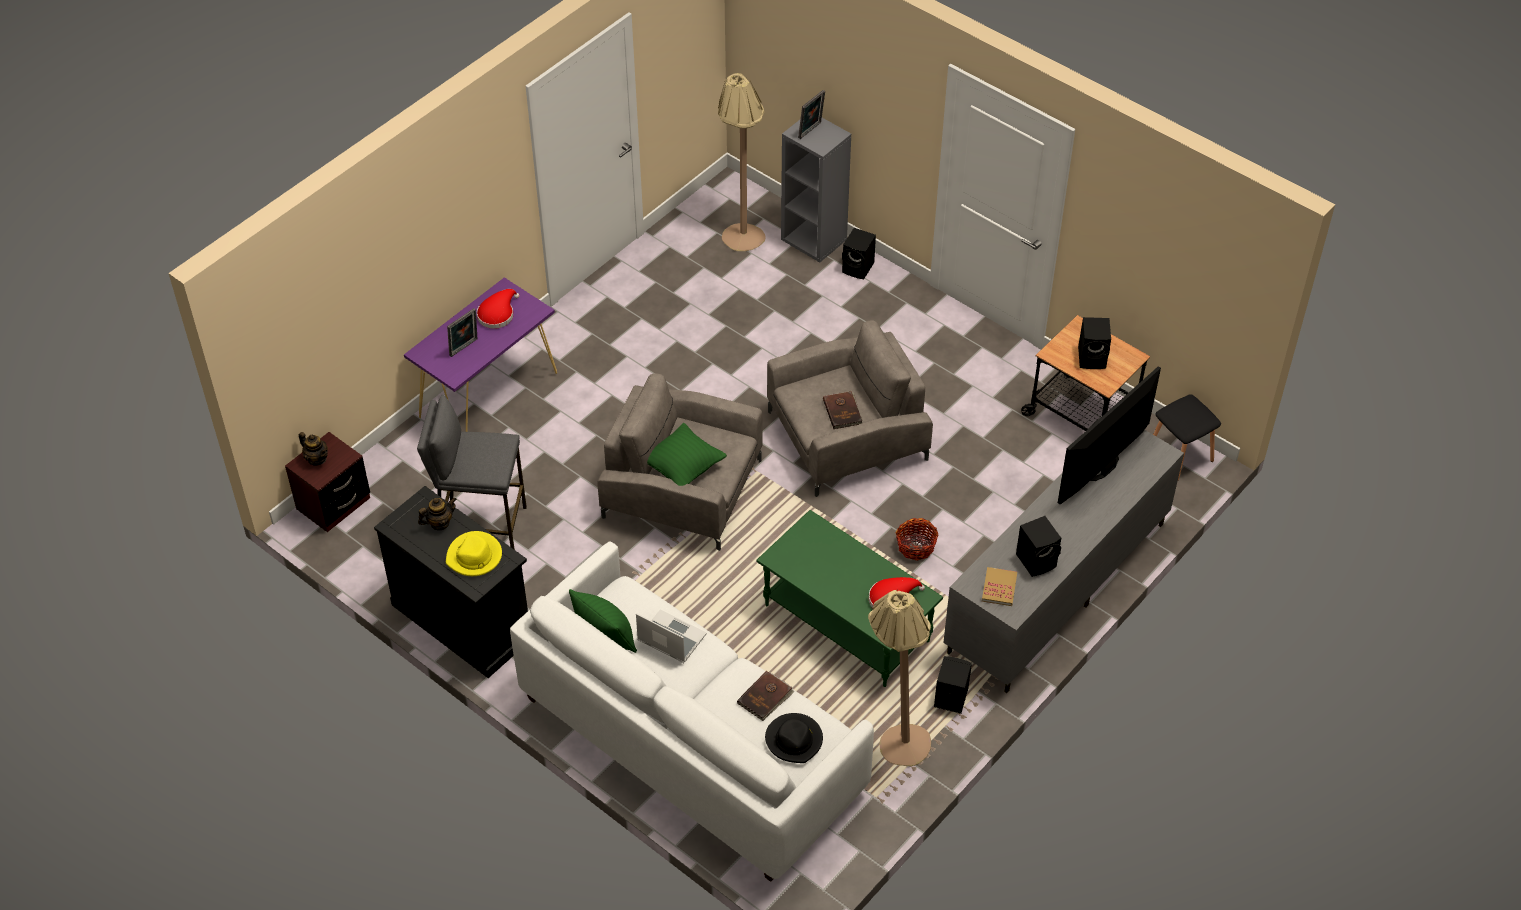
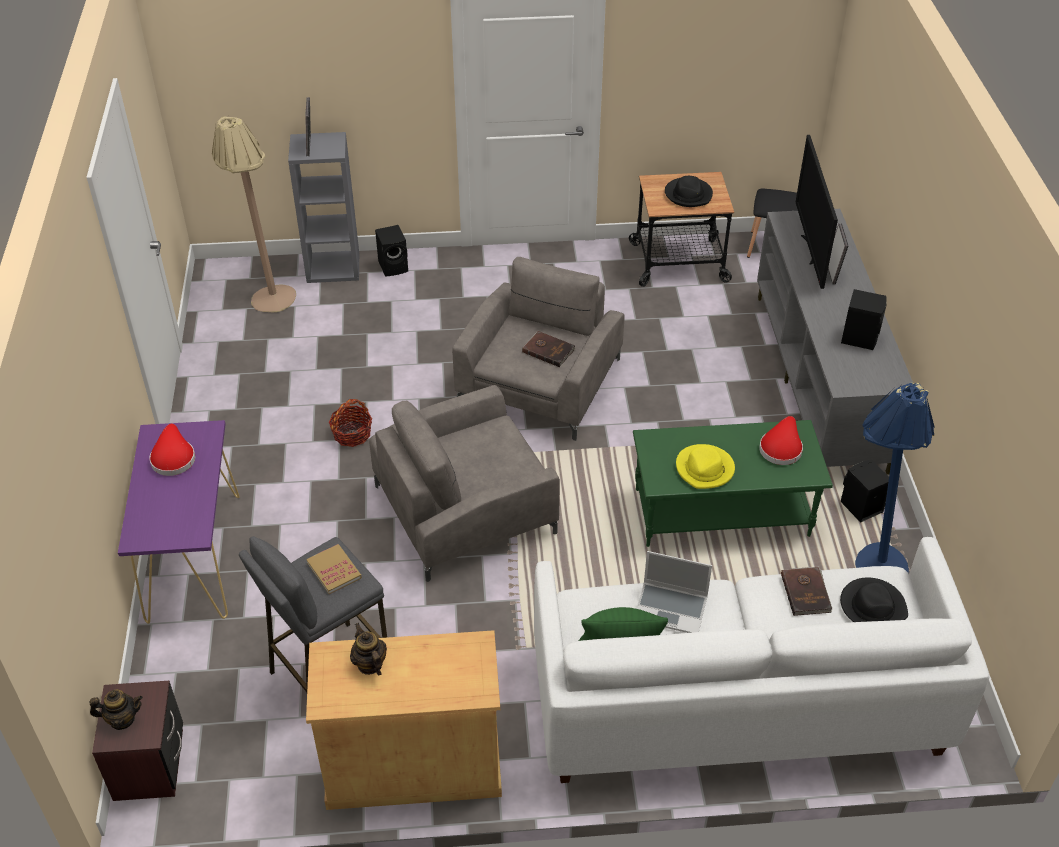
camera: 45 degrees left, 5 degrees down
black cabinet [374,486,528,678] -> beige cabinet [306,630,502,810]
teapot [418,497,457,530] -> teapot turned 45 degrees counterclockwise [350,623,387,675]
yellow hat [446,531,502,576] -> yellow hat moved to [676,444,735,489]
picture frame [447,308,478,357] -> picture frame moved to [828,223,849,285]
laptop [636,610,707,663] -> laptop turned 150 degrees counterclockwise [636,551,712,633]
green pillow [647,423,727,486] -> none
beige floor lamp [868,590,931,766] -> blue floor lamp [855,383,934,573]
basket [895,518,939,561] -> basket moved to [329,399,372,447]
book [982,567,1017,606] -> book moved to [306,544,362,594]
black speaker [1078,317,1111,369] -> black hat [665,176,713,207]

